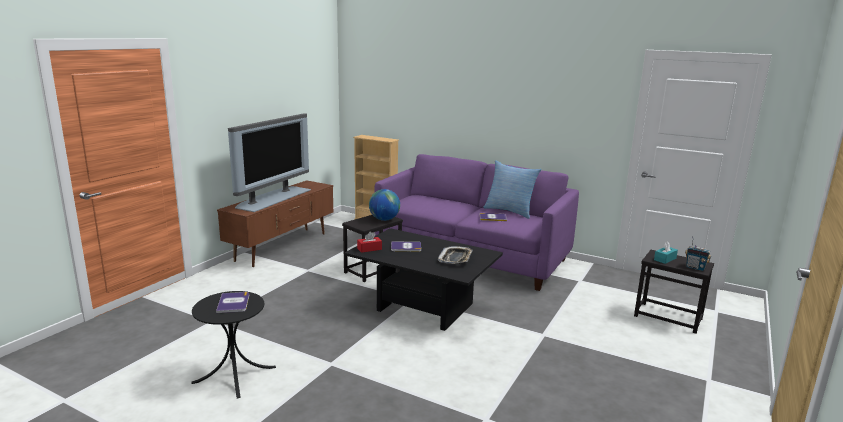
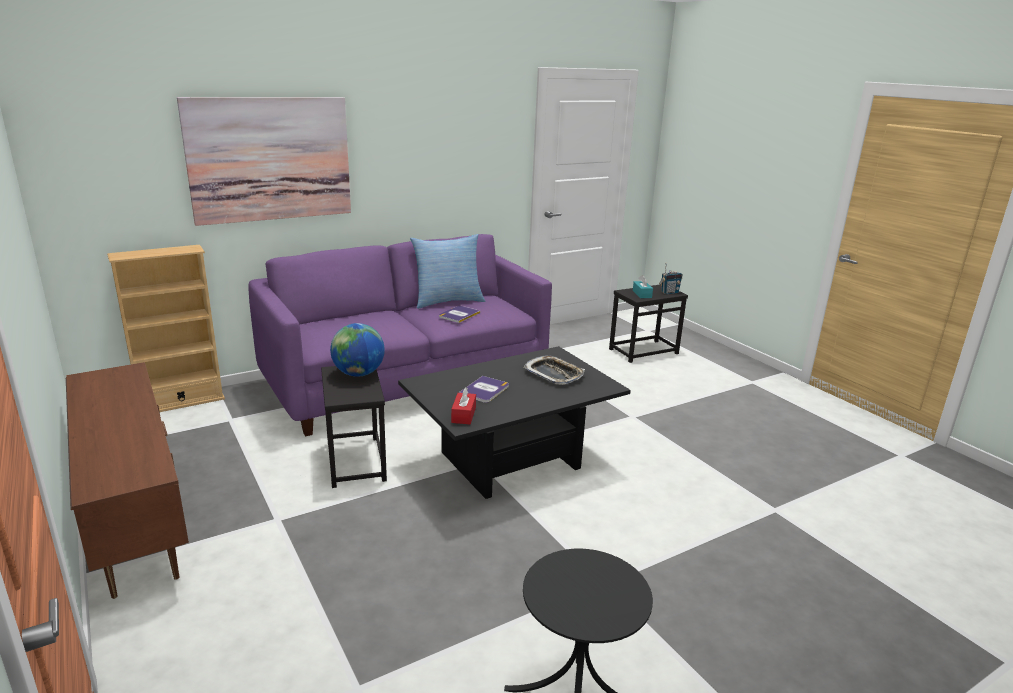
camera: 60 degrees left, 5 degrees up
book [216,292,249,313] -> none
television [228,113,311,212] -> none
none -> picture [177,97,351,226]

